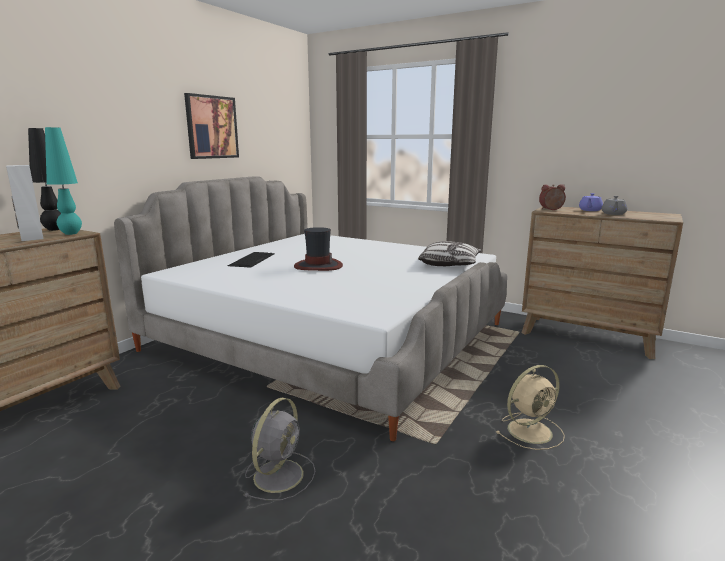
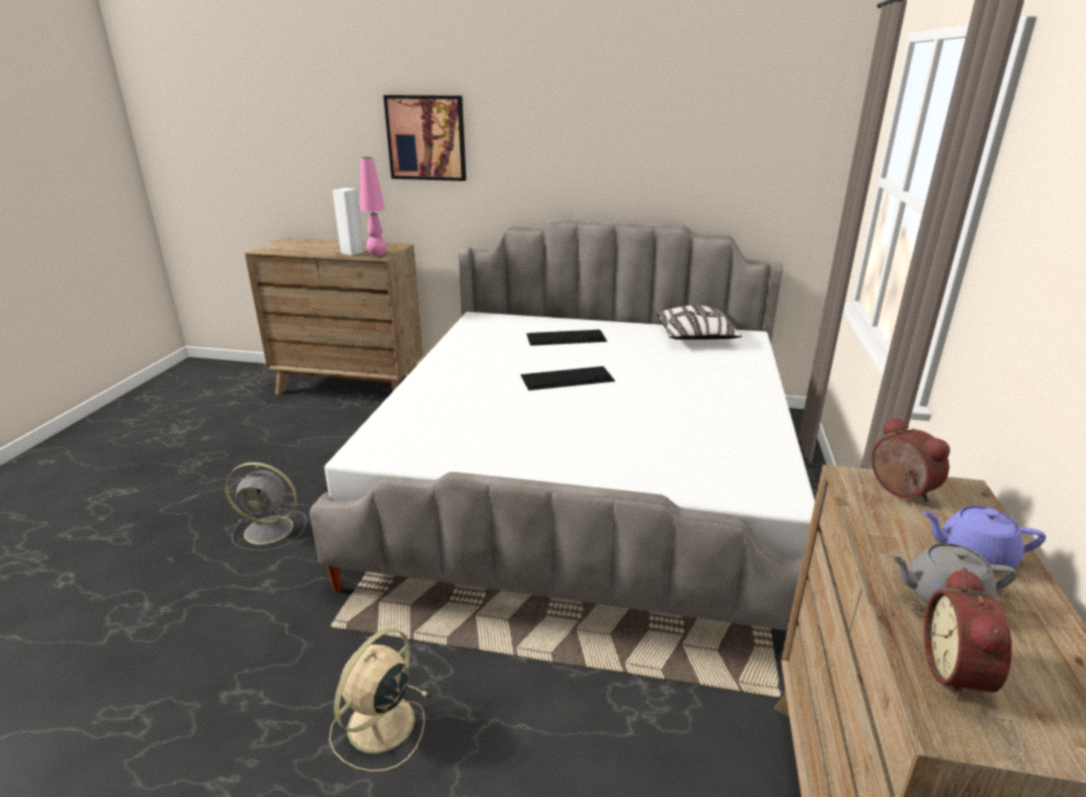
camera: 70 degrees right, 10 degrees up
black table lamp [28,128,61,231] -> none
turquoise table lamp [45,127,82,235] -> pink table lamp [360,157,387,257]
picture [184,93,239,159] -> picture moved to [383,95,466,181]
hat [294,227,343,271] -> keyboard [521,366,615,390]
pillow [418,241,482,266] -> pillow moved to [656,305,742,340]
beige fan [496,365,565,450] -> beige fan turned 75 degrees clockwise [329,628,429,772]
none -> alarm clock [924,567,1012,701]

